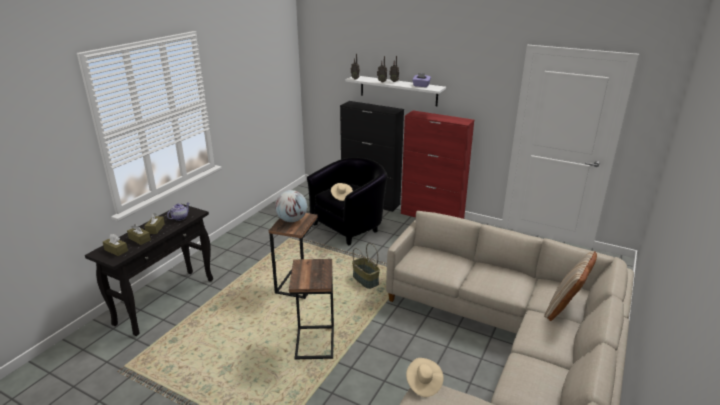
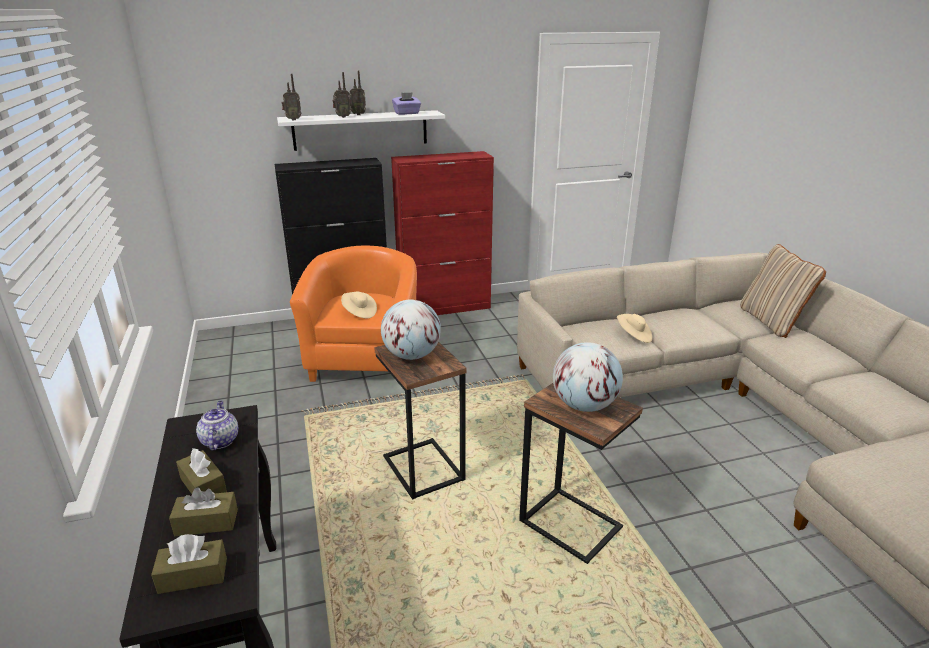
camera: 45 degrees left, 0 degrees up
black armchair [307,157,387,245] -> orange armchair [290,246,417,382]
basket [352,243,380,289] -> none
beige hat [406,358,444,397] -> beige hat moved to [617,314,652,343]
none -> globe [553,342,623,412]

